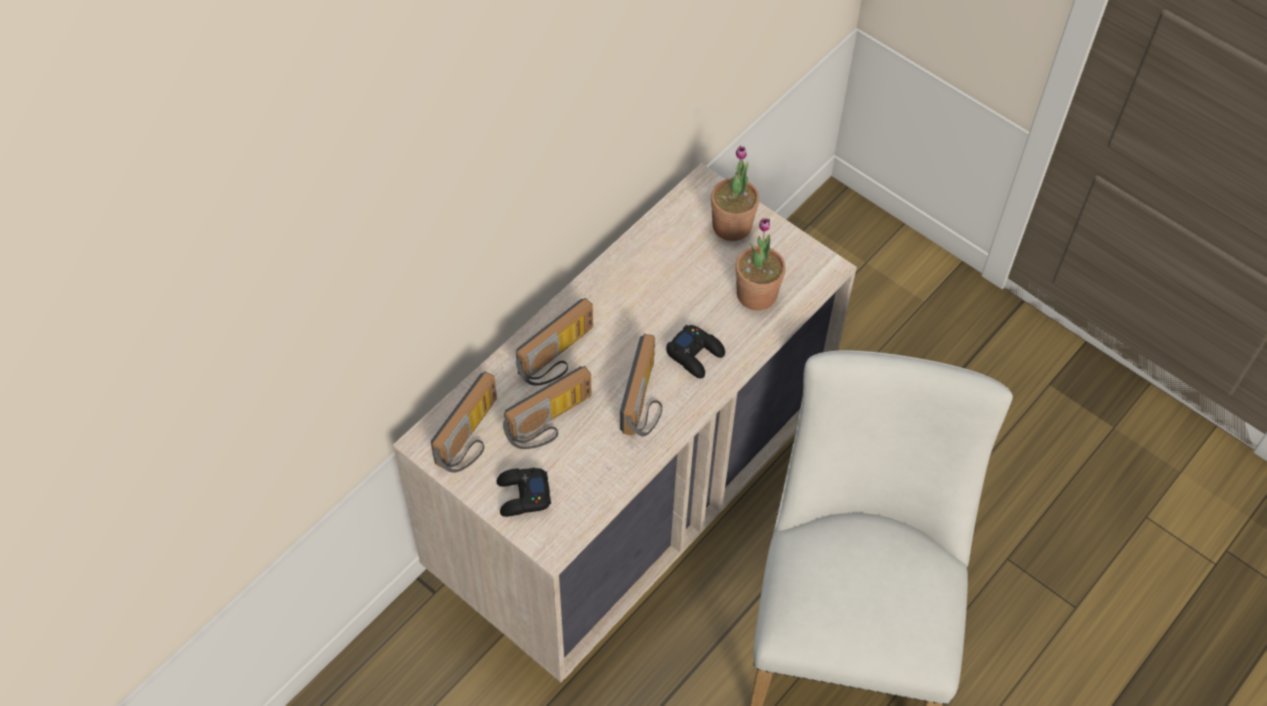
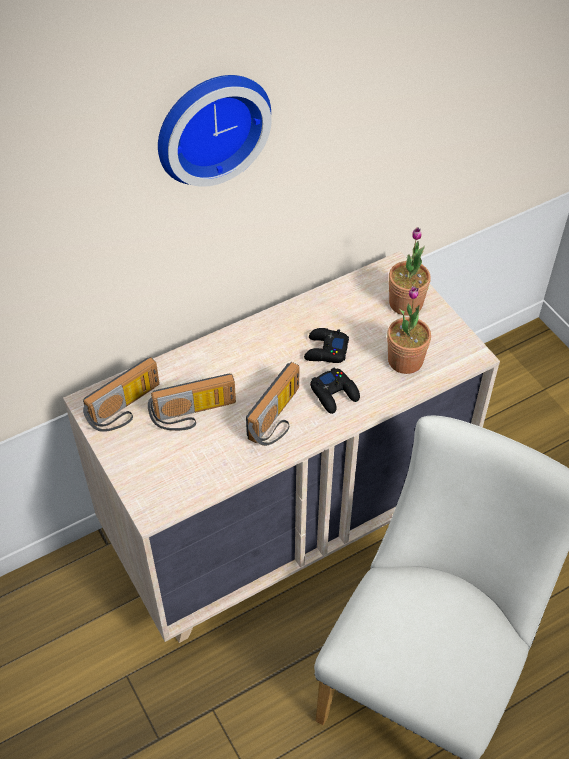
camera: 20 degrees right, 5 degrees down
black game controller [497,467,551,517] -> black game controller moved to [304,328,349,363]
radio [516,298,593,386] -> none
none -> wall clock [158,75,271,187]

